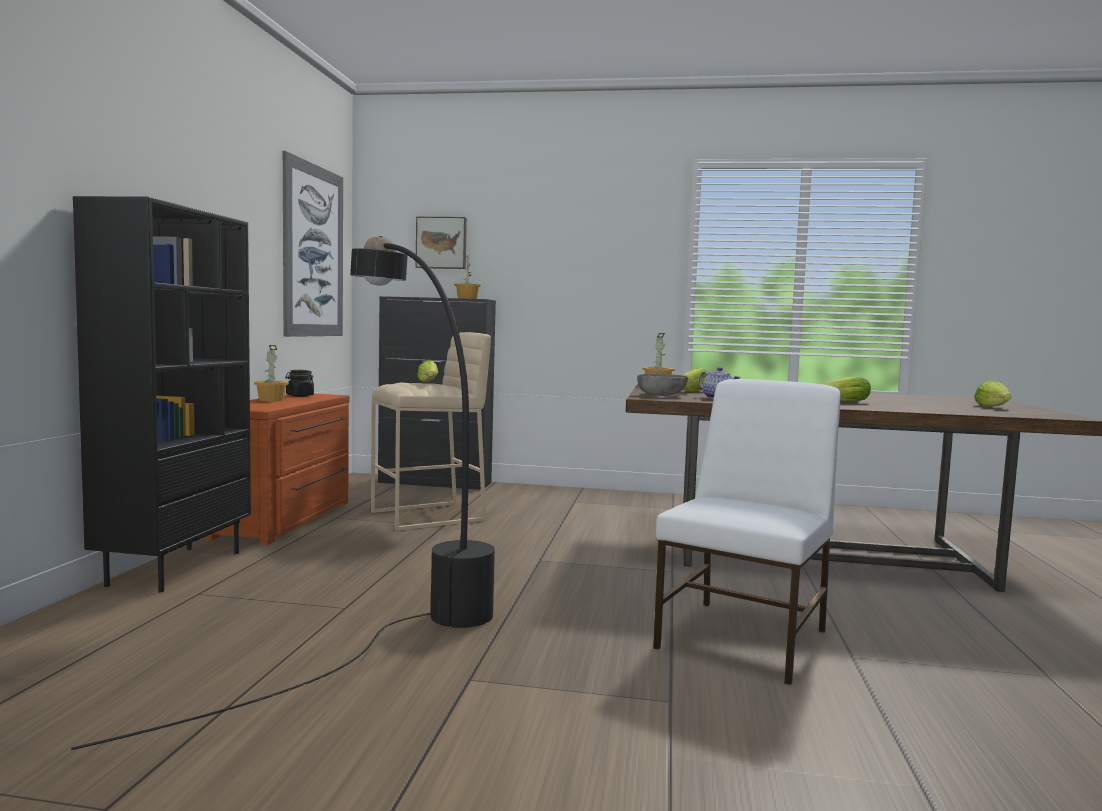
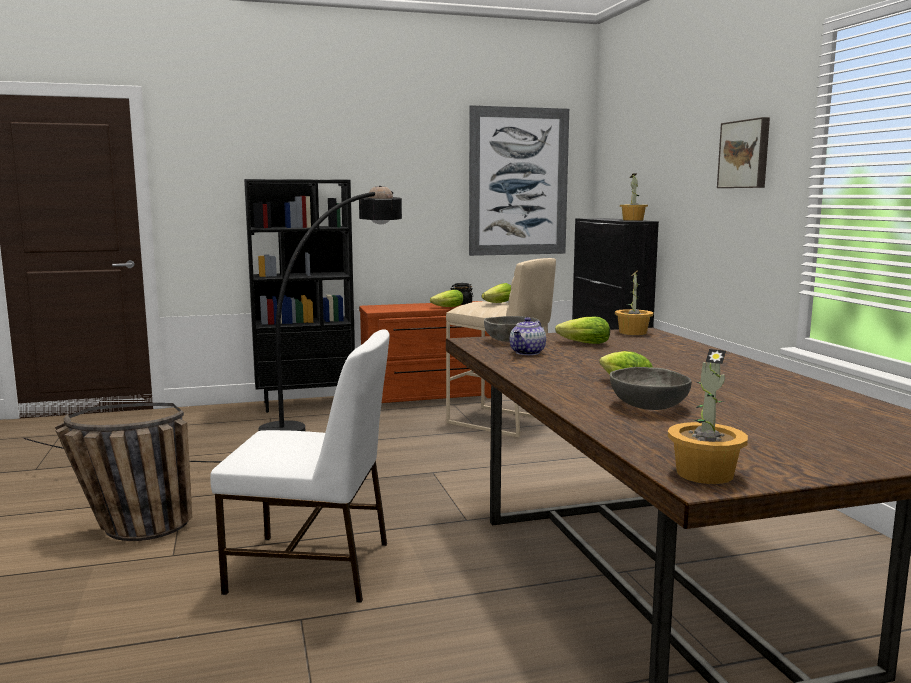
camera: 65 degrees right, 5 degrees up
potted plant [254,345,289,401] -> potted plant moved to [668,349,748,484]
picture [416,217,467,269] -> picture moved to [717,117,770,188]
lettuce [974,380,1011,407] -> lettuce moved to [430,290,463,307]
none -> basket [55,403,192,541]
none -> grey bowl [610,367,692,410]

